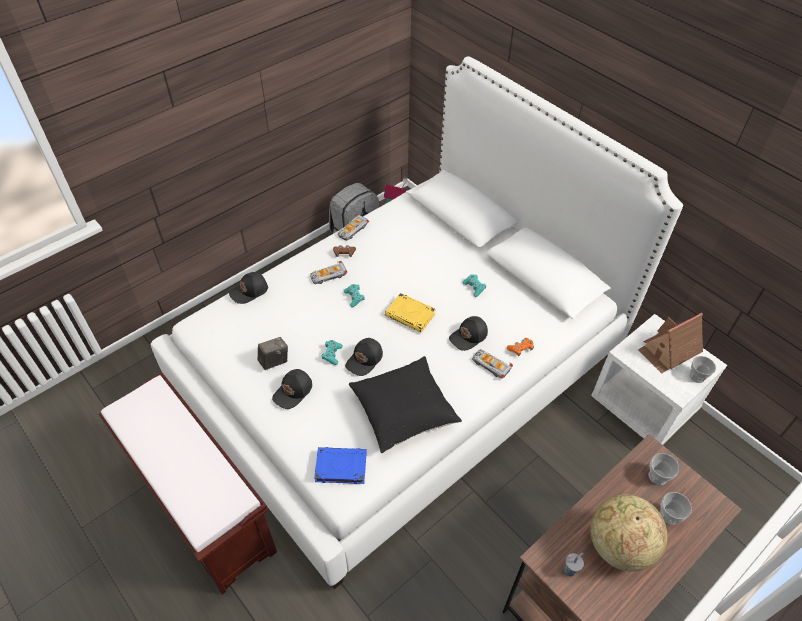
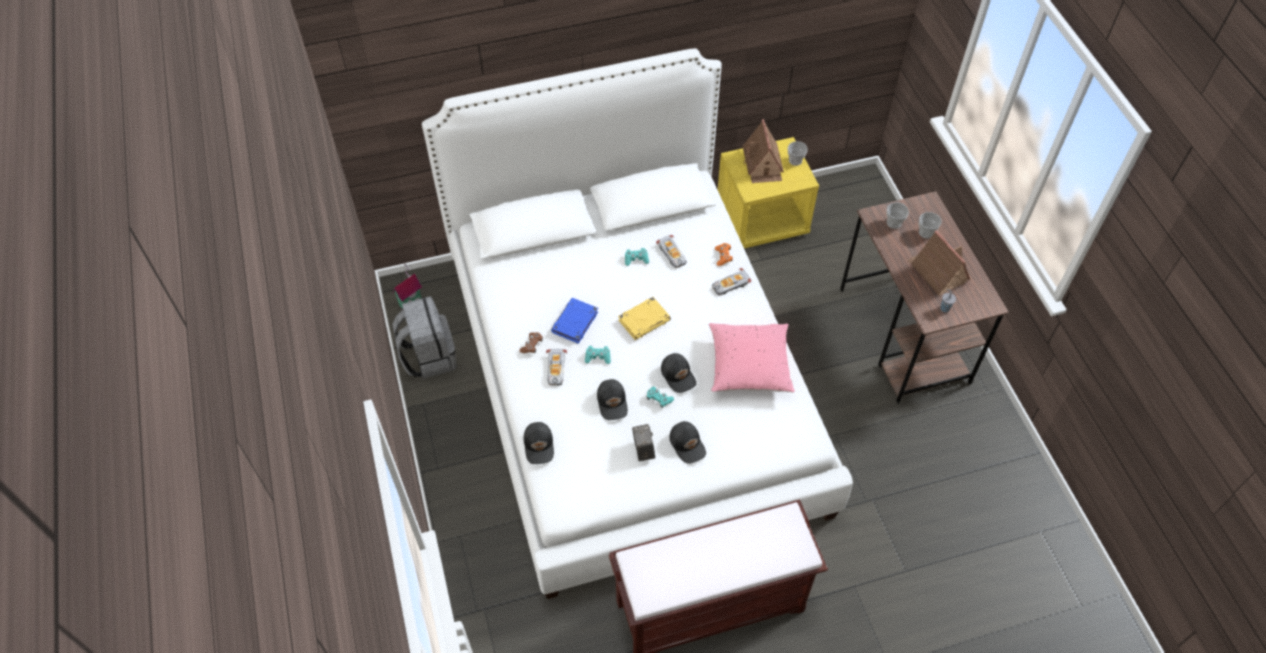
camera: 65 degrees left, 5 degrees up
blue book [314,447,367,484] -> blue book moved to [551,298,598,344]
toy car [338,214,369,241] -> toy car moved to [656,235,687,268]
black pillow [349,356,462,453] -> pink pillow [709,323,795,392]
black cap [449,316,488,351] -> black cap moved to [597,379,628,420]
globe [590,494,667,571] -> toy house [908,230,970,296]
white nightstand [591,314,727,445] -> yellow nightstand [718,137,819,248]

